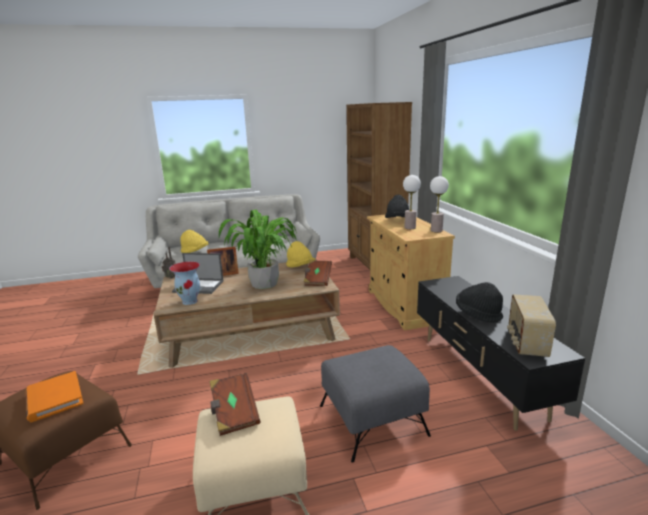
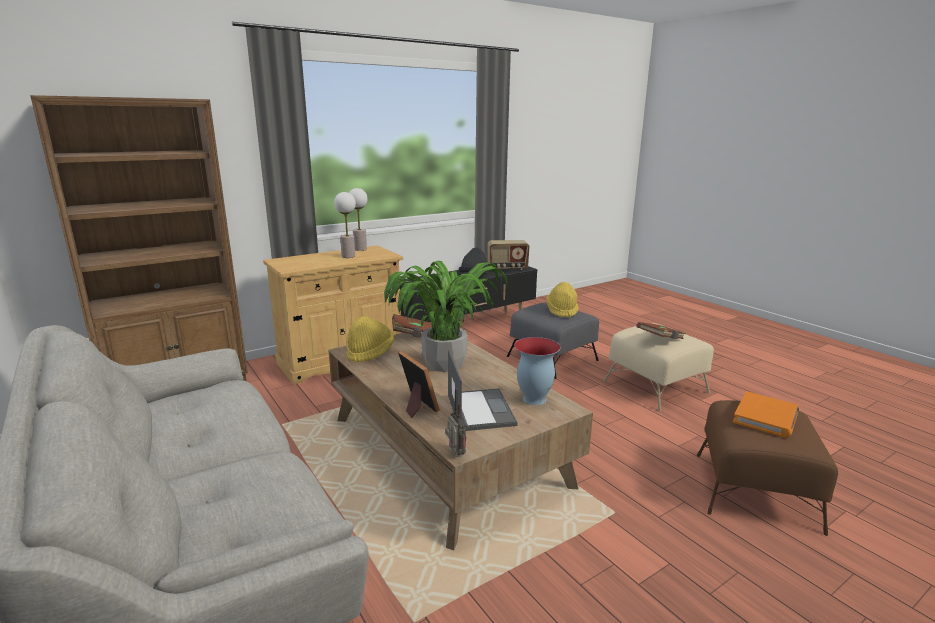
camera: 110 degrees left, 0 degrees up
yellow hat [180,230,208,253] -> yellow hat moved to [546,282,579,317]
black hat [385,195,409,218] -> none

